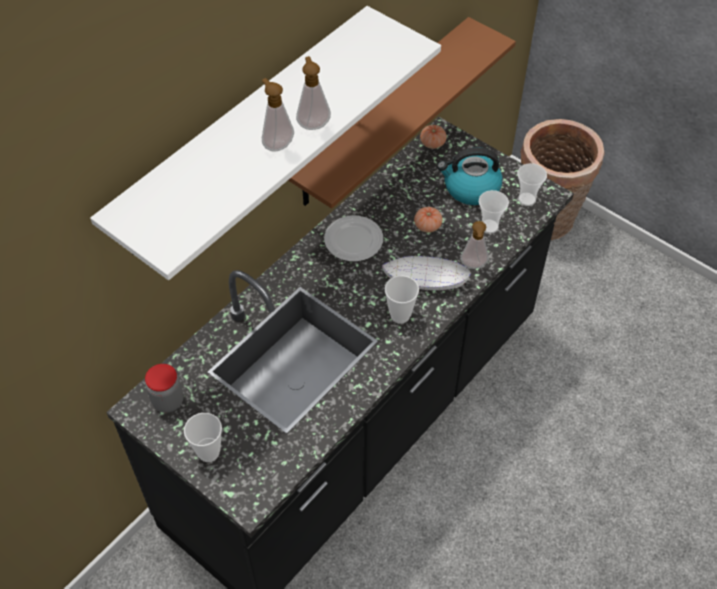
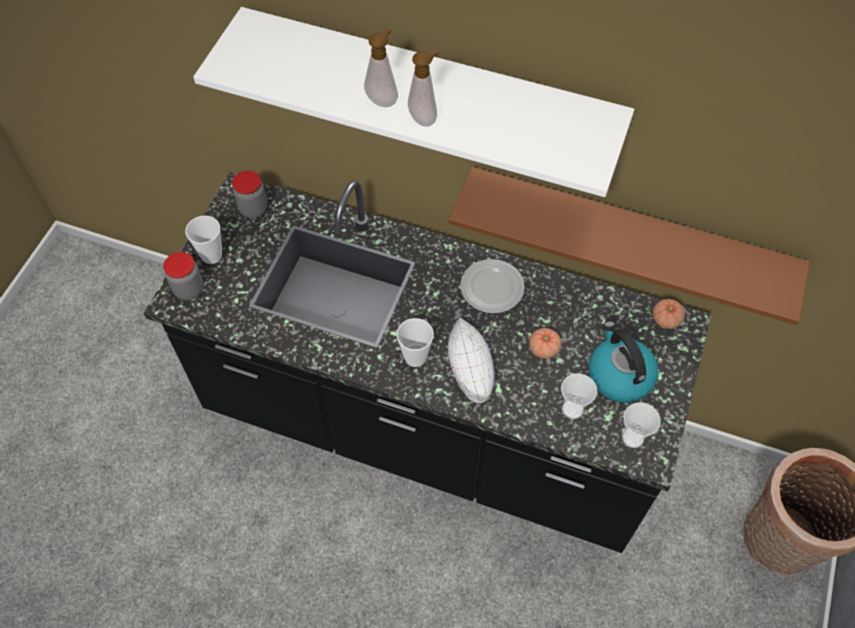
camera: 70 degrees right, 5 degrees up
soap dispenser [460,221,489,269] -> none
none -> jar [163,252,204,300]

